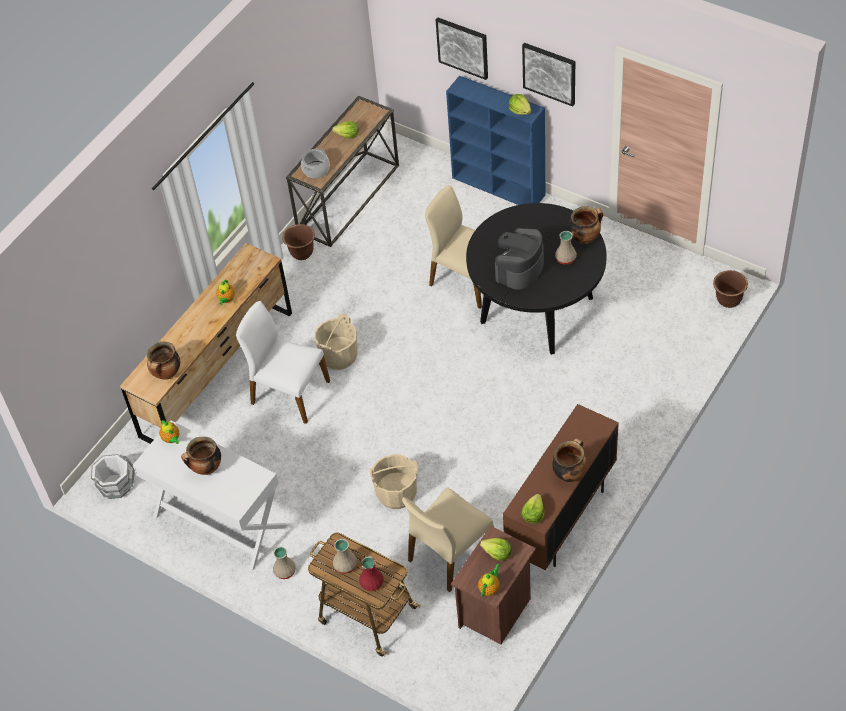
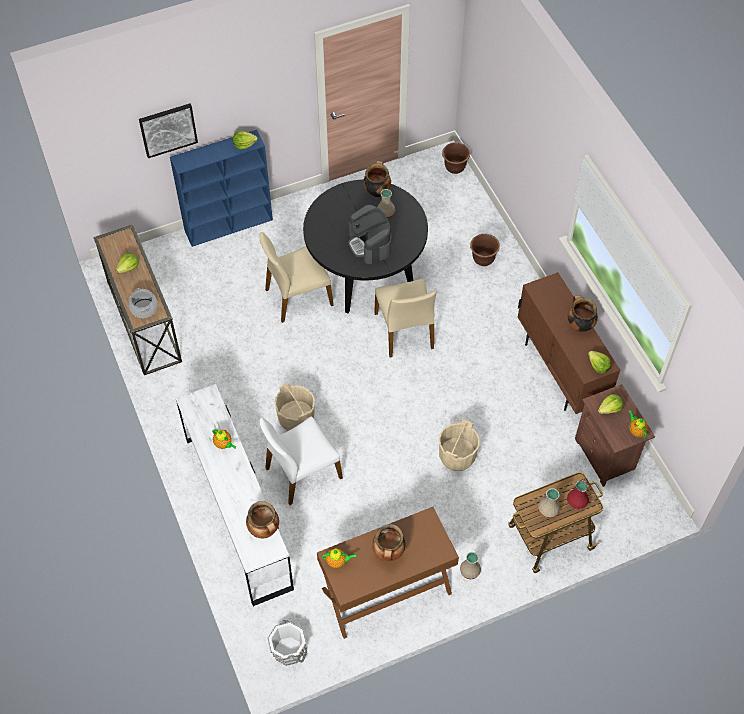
camera: 60 degrees left, 5 degrees up
brown dresser [120,243,292,444] -> white dresser [176,384,294,606]
white console table [133,420,287,571] -> brown console table [317,507,459,639]
brown planter [282,224,315,260] -> brown planter moved to [470,234,500,266]
beige chair [402,487,494,592] -> beige chair moved to [374,279,436,357]
picture [522,43,575,107] -> none

